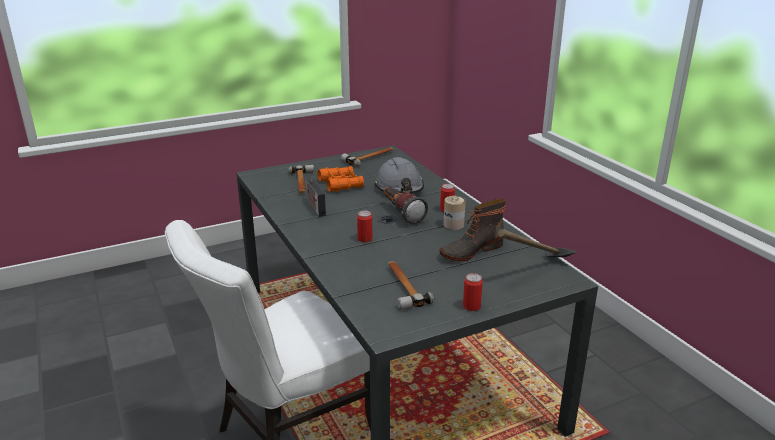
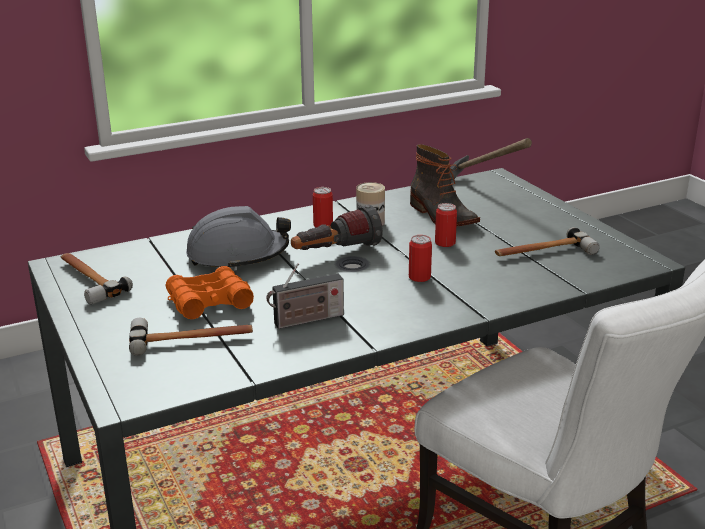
camera: 90 degrees left, 0 degrees up
can [463,273,483,311] -> can moved to [435,203,457,247]

